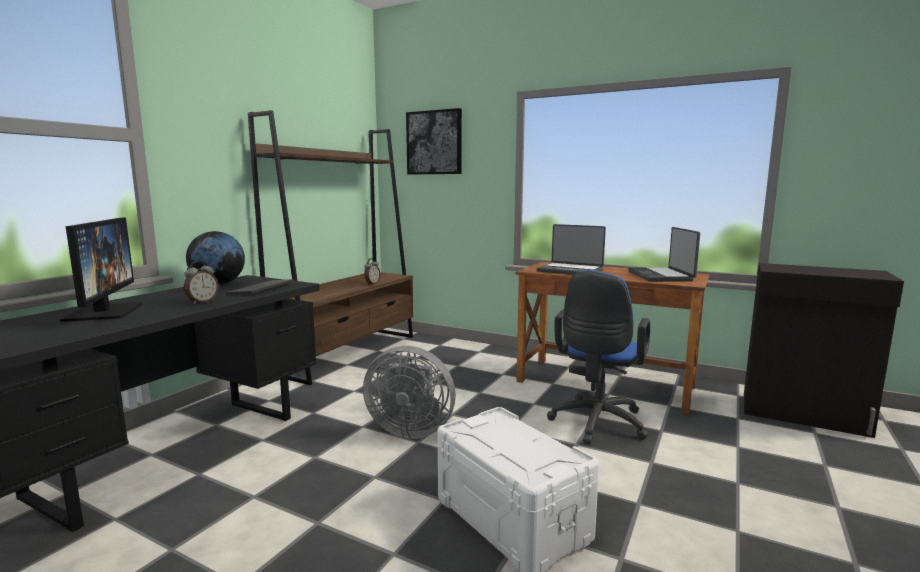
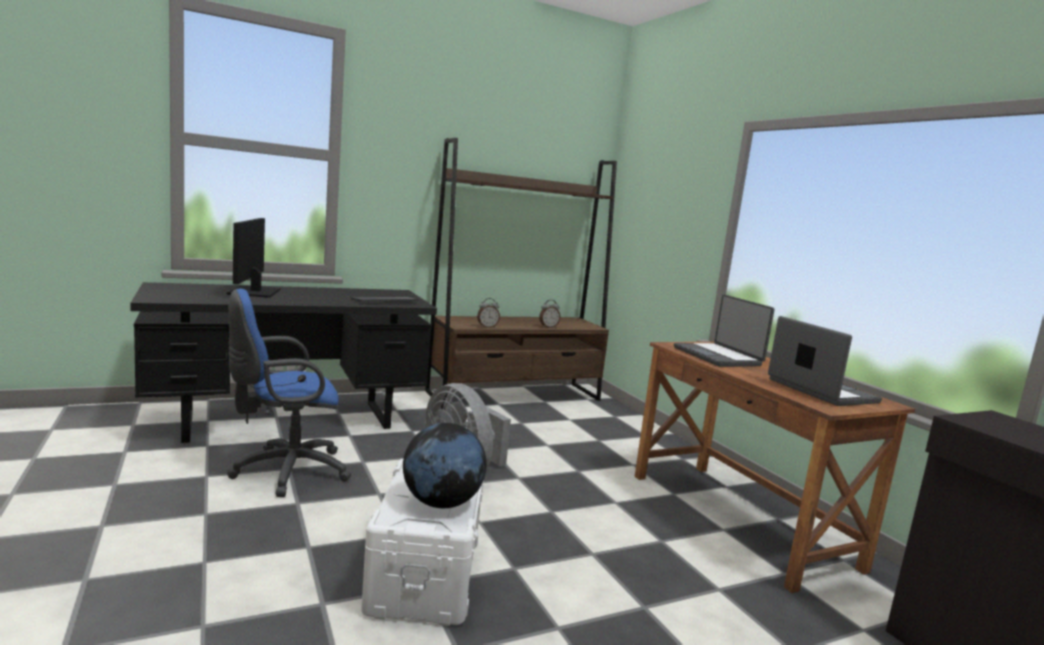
camera: 35 degrees right, 0 degrees up
monitor [60,218,142,322] -> monitor turned 150 degrees clockwise [227,218,280,298]
alarm clock [184,261,219,304] -> alarm clock moved to [477,298,500,328]
globe [186,231,245,285] -> globe moved to [403,423,487,508]
picture [406,108,462,175] -> none
blue office chair [547,270,650,445] -> blue office chair moved to [227,289,351,497]
laptop [628,227,700,282] -> laptop turned 120 degrees clockwise [768,316,882,406]

